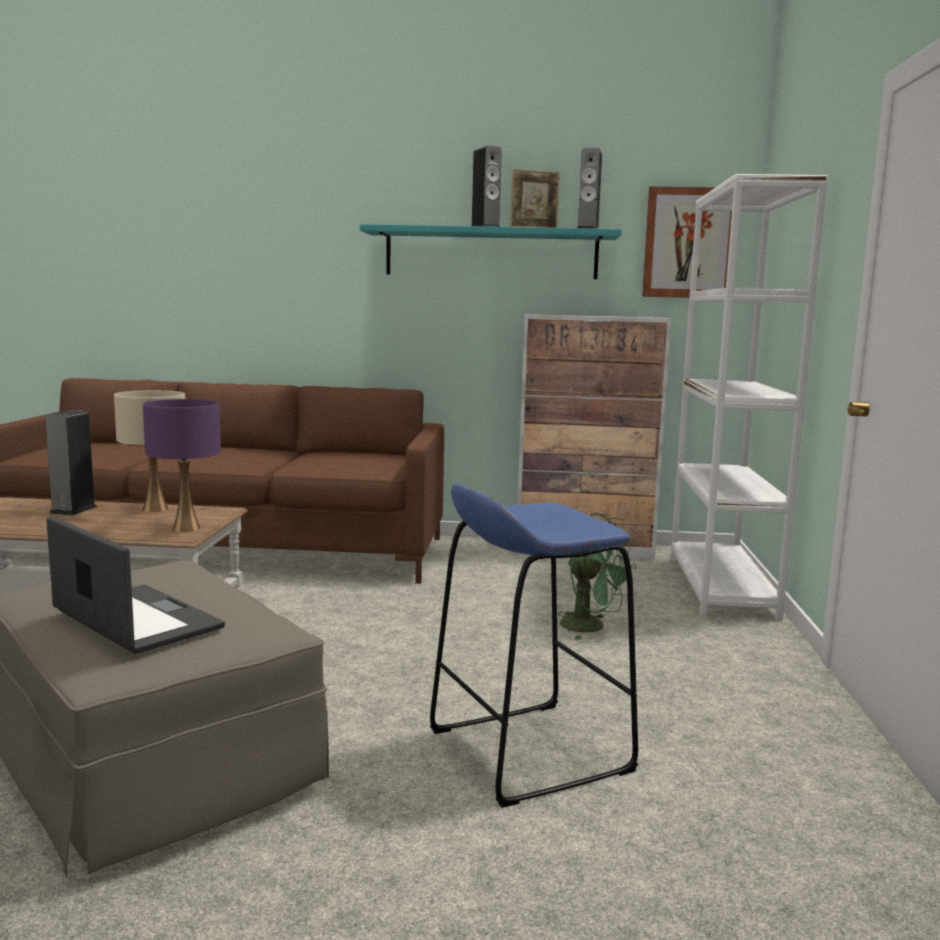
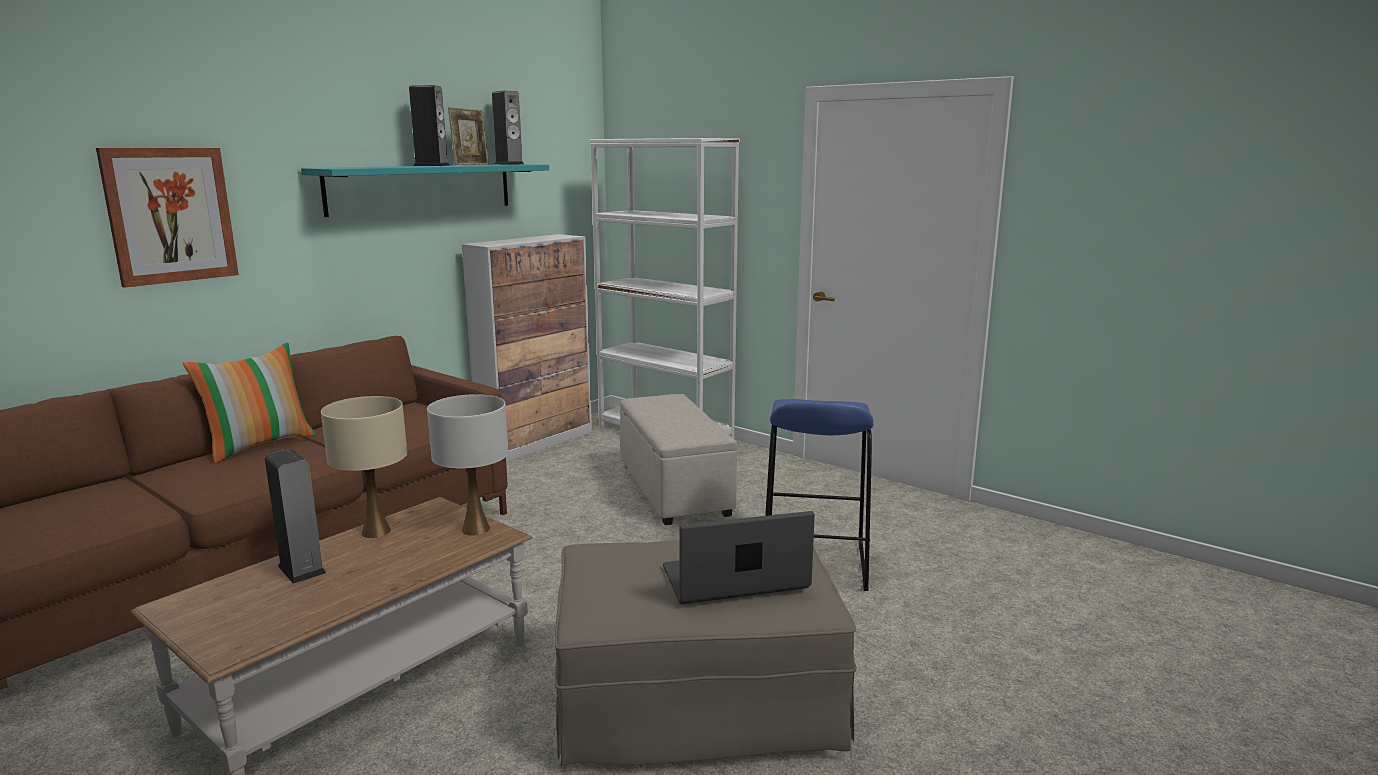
camera: 55 degrees left, 5 degrees up
purple table lamp [143,399,221,532] -> white table lamp [427,394,509,536]
green fan [557,513,636,640] -> beige ottoman [620,394,737,525]
picture [642,187,732,298] -> picture moved to [96,148,239,288]
none -> pillow [183,342,316,464]

